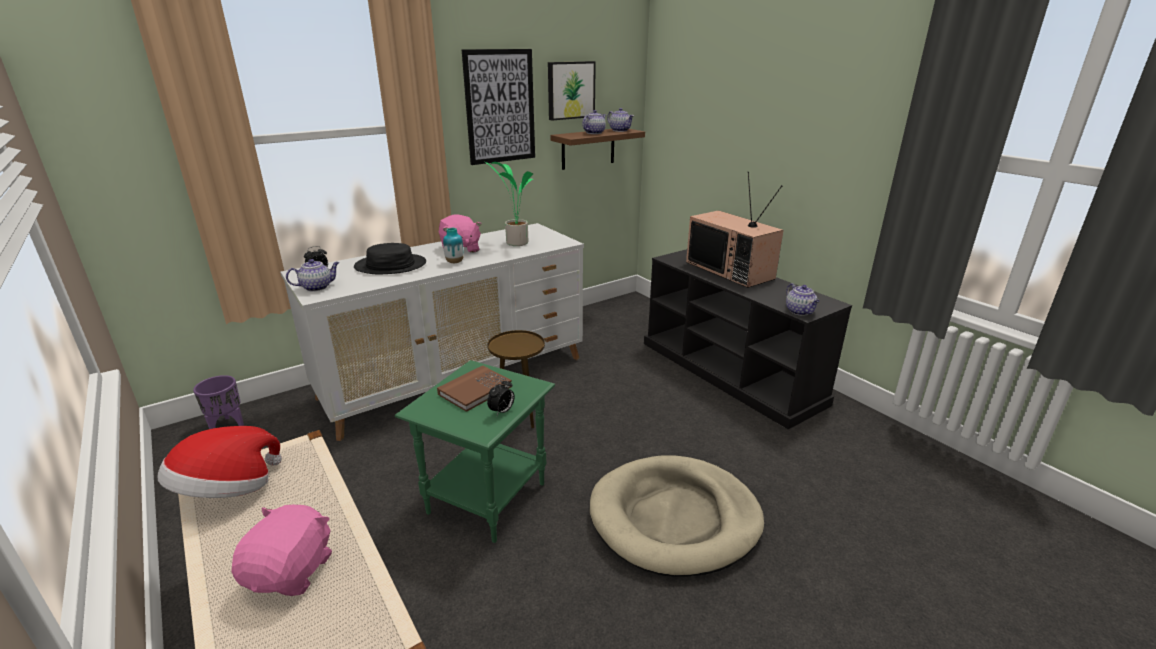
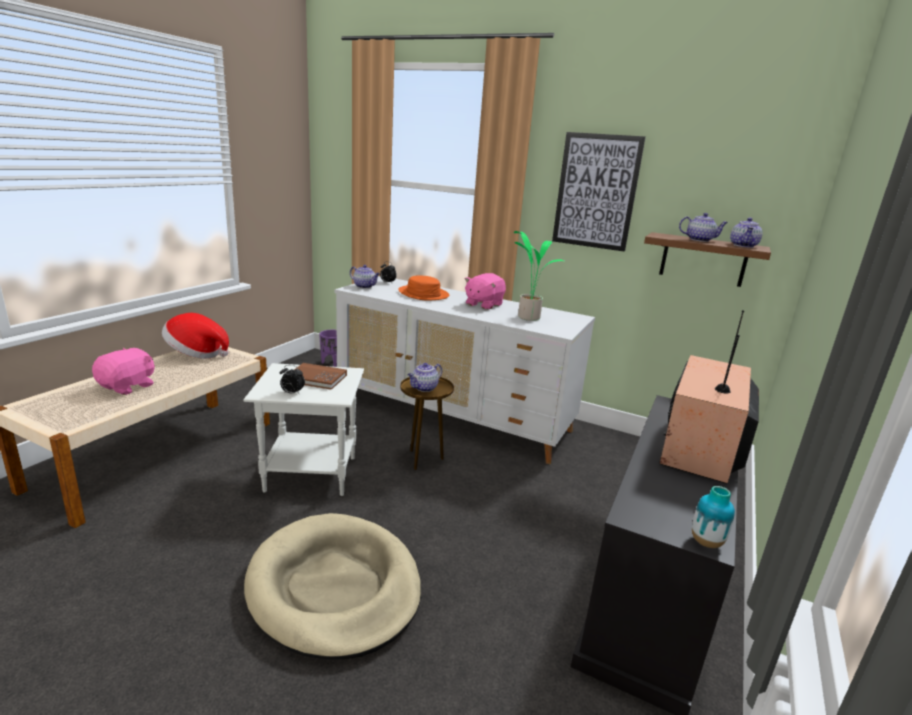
camera: 60 degrees right, 5 degrees down
pink plush toy [231,505,332,596] -> pink plush toy turned 45 degrees counterclockwise [92,348,155,395]
black hat [354,243,426,275] -> orange hat [398,276,449,300]
green side table [395,360,555,543] -> white side table [243,363,364,496]
vase [443,228,464,263] -> vase moved to [692,486,735,548]
picture [548,61,596,121] -> none
teapot [786,283,820,316] -> teapot moved to [408,363,442,392]

